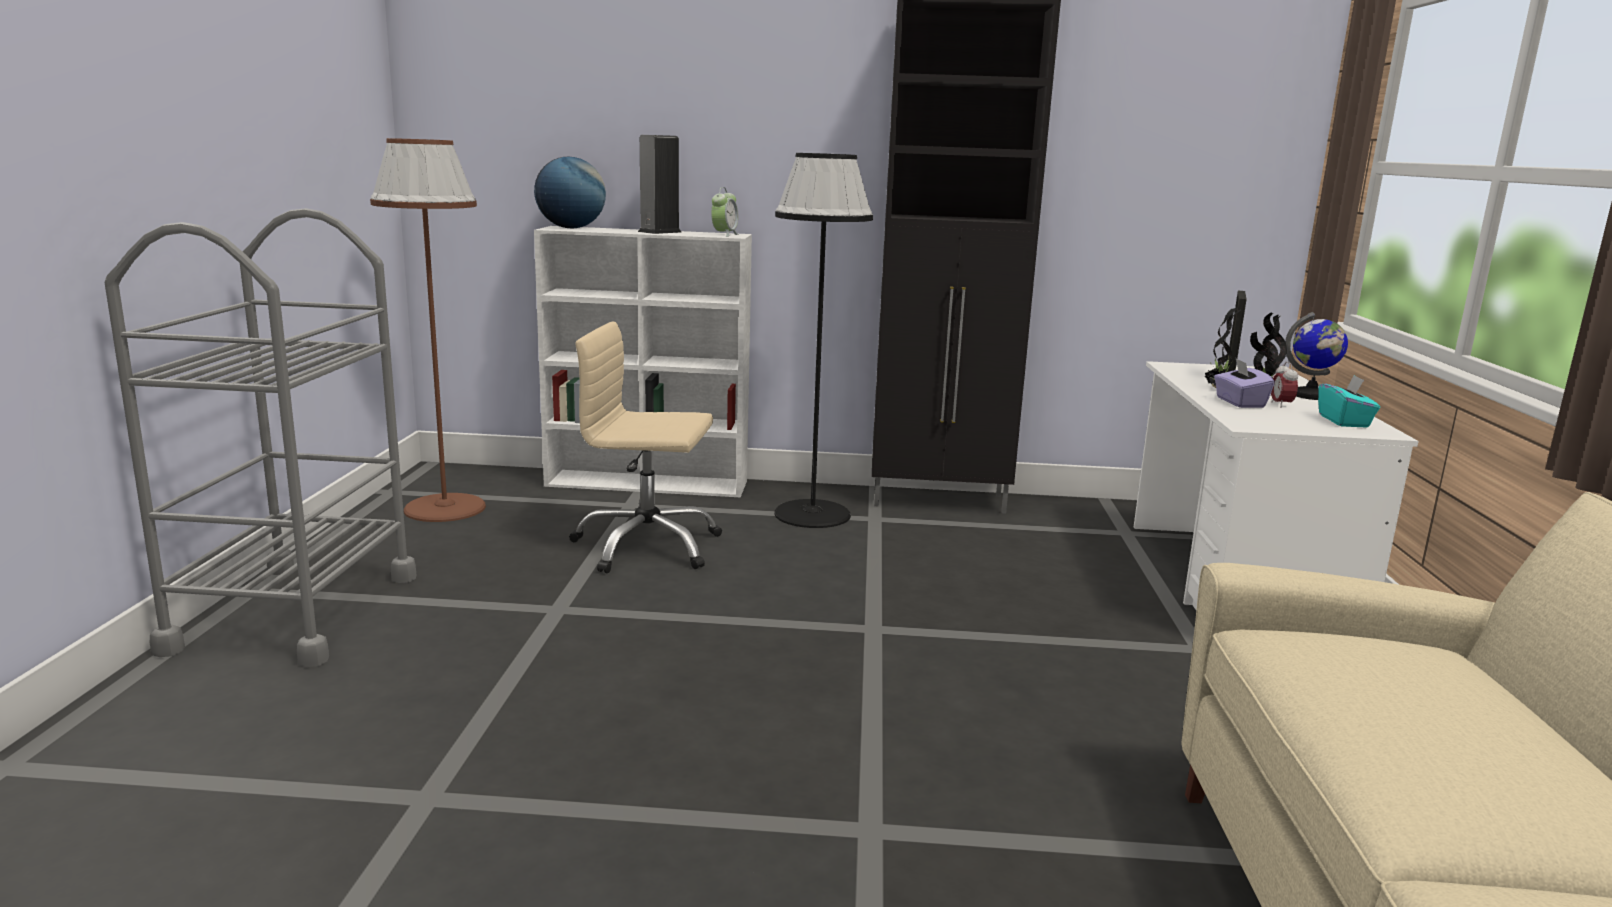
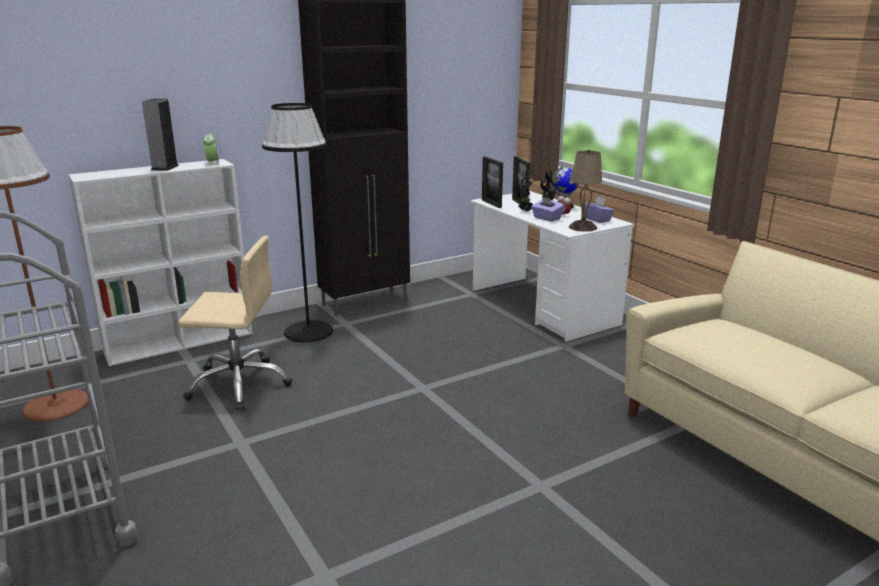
camera: 35 degrees left, 5 degrees up
globe [534,157,606,228] -> none
beige office chair [569,322,722,573] -> beige office chair turned 150 degrees counterclockwise [178,236,293,411]
turquoise tissue box [1318,375,1380,428] -> purple tissue box [584,196,614,223]
none -> picture frame [482,156,503,208]
none -> beige table lamp [569,150,602,232]

